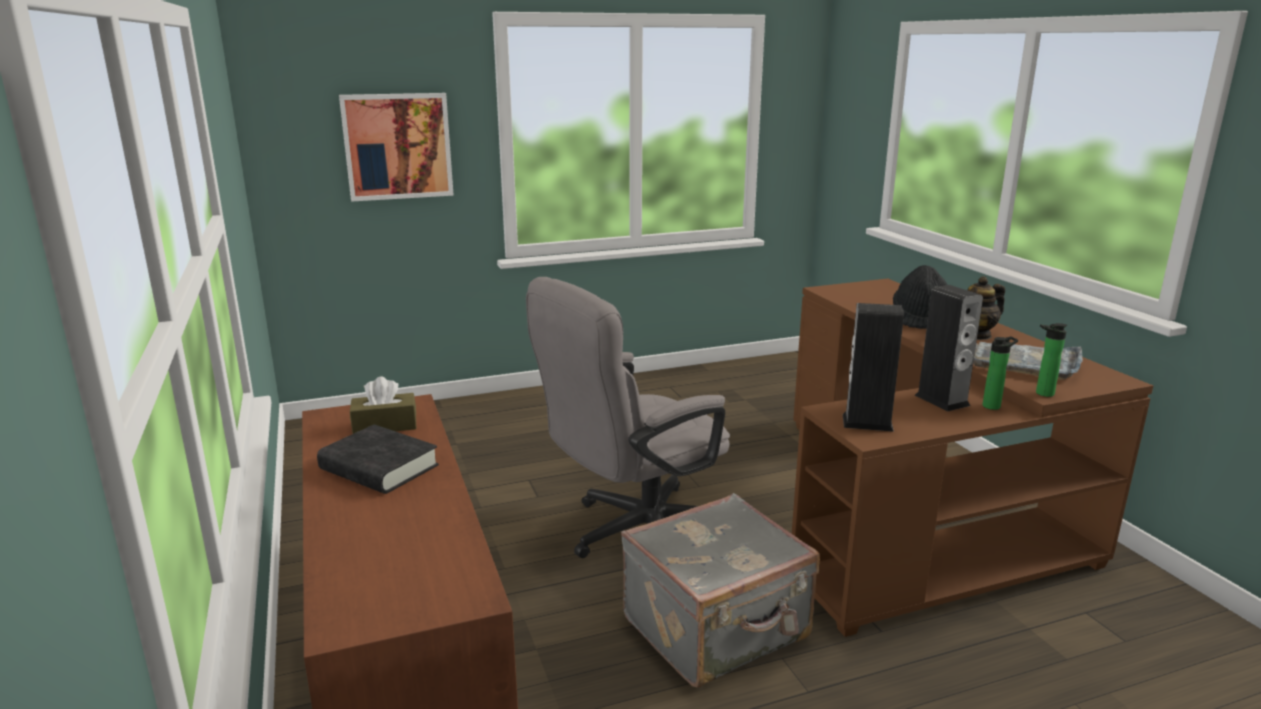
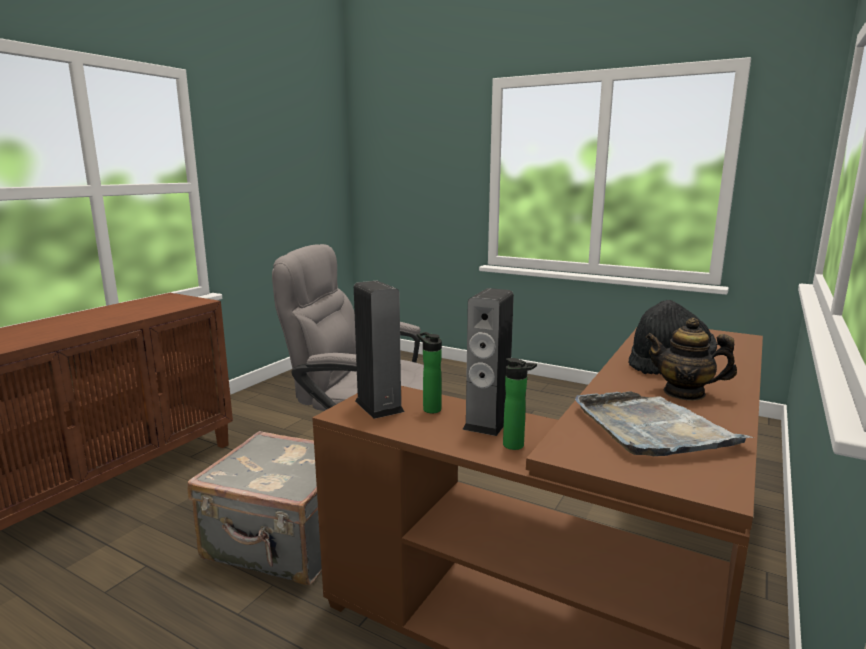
camera: 50 degrees right, 5 degrees down
black book [317,424,439,494] -> none
picture [339,93,454,202] -> none
brown tissue box [350,376,416,434] -> none
bottle [1036,323,1067,397] -> bottle moved to [417,332,442,413]

